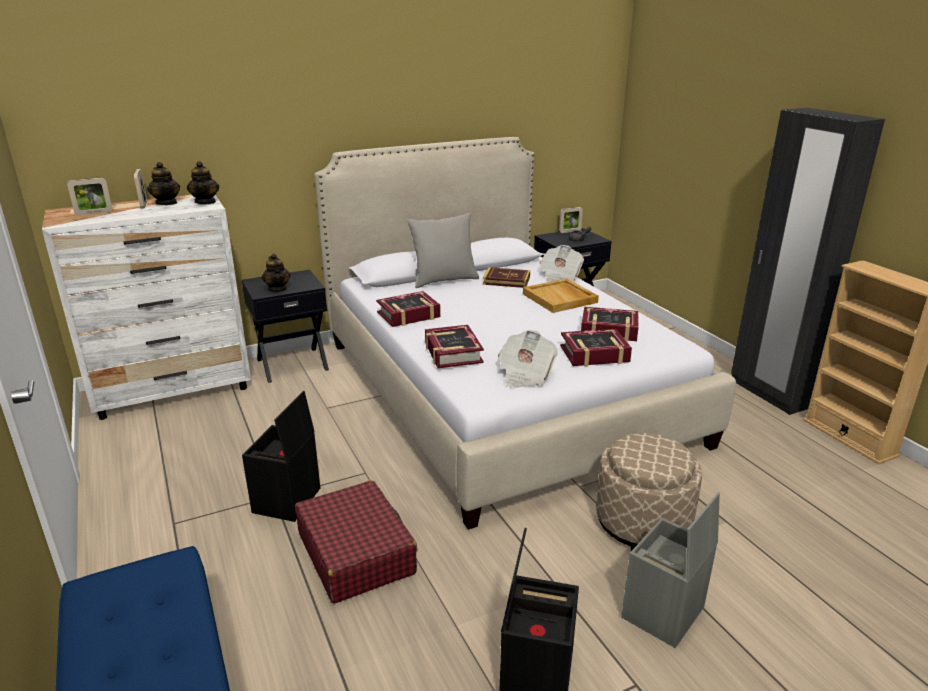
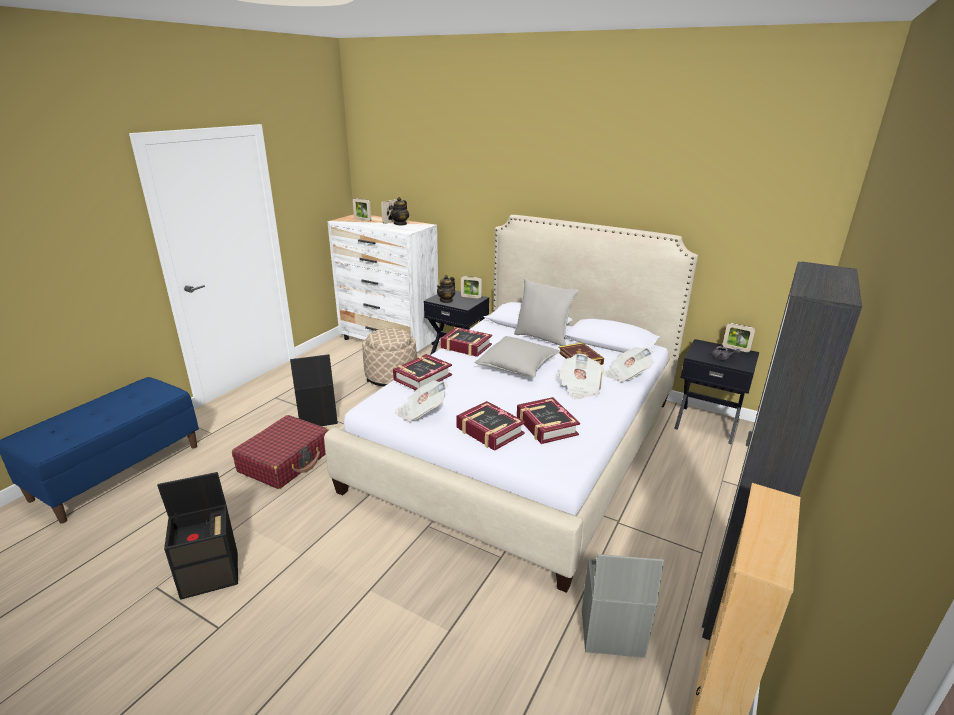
camera: 55 degrees right, 0 degrees up
teapot [187,161,219,204] -> none
beige tray [523,279,599,313] -> newspaper [558,354,604,399]
beige ottoman [596,433,702,551] -> beige ottoman moved to [362,328,417,387]
grey storage box [621,492,720,648] -> grey storage box moved to [582,554,664,658]
none -> picture frame [461,276,482,299]
none -> grey pillow [474,336,560,377]

